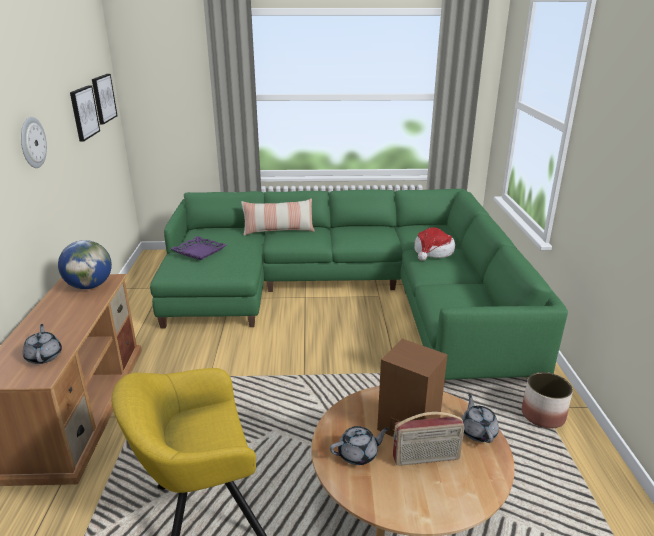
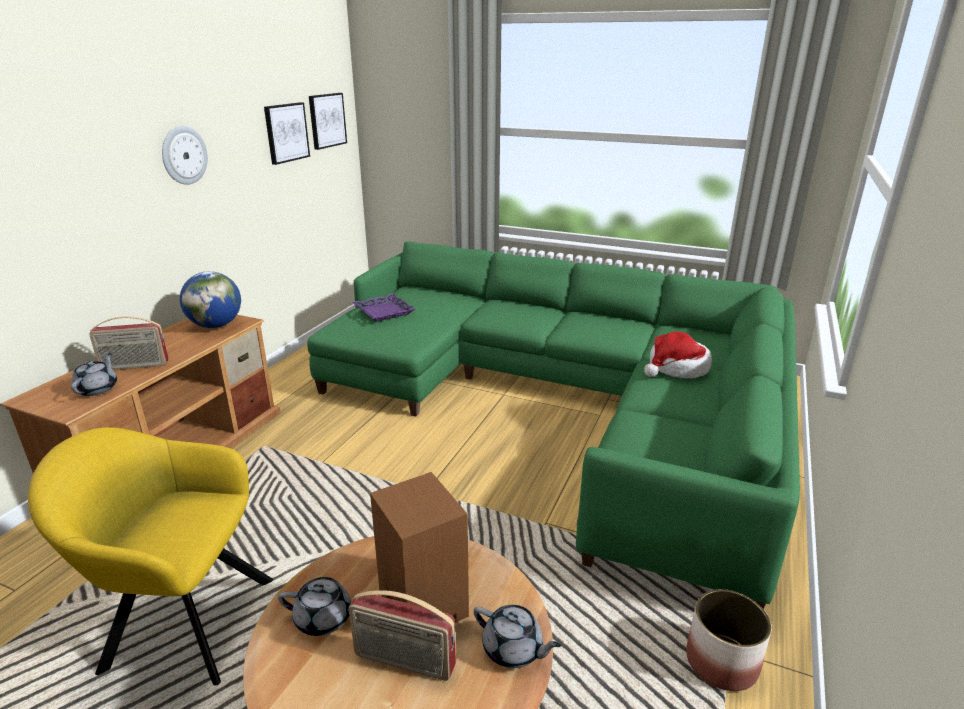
camera: 25 degrees right, 0 degrees up
pillow [241,199,315,236] -> none
grey teapot [461,394,499,443] -> grey teapot turned 105 degrees clockwise [474,605,561,668]
none -> radio [89,316,169,370]

